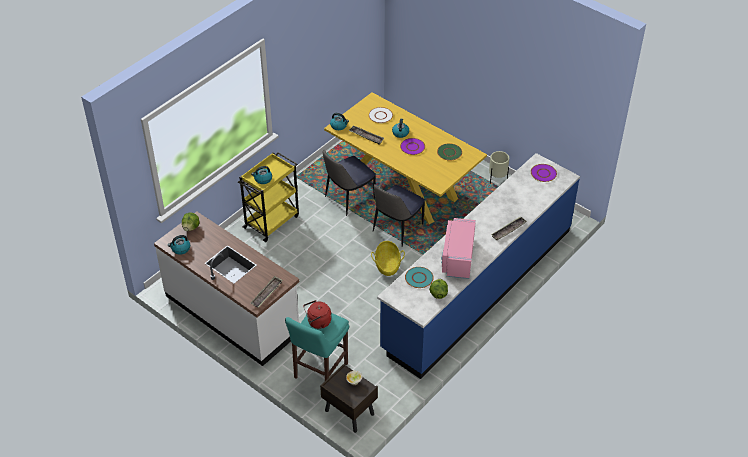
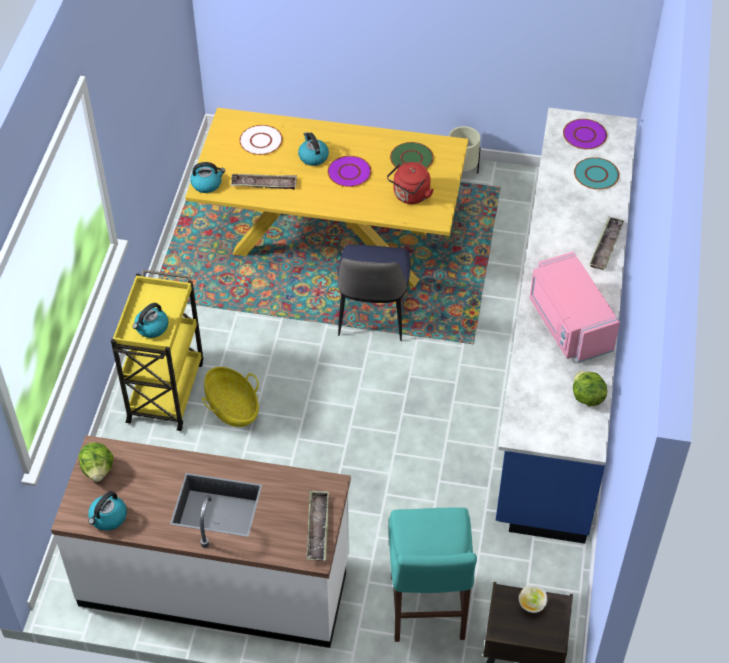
camera: 30 degrees left, 5 degrees up
red kettle [303,300,331,329] -> red kettle moved to [387,162,434,204]
chair [323,149,376,216] -> none
basket [371,241,405,276] -> basket moved to [202,367,259,427]
turquoise plate [405,267,434,288] -> turquoise plate moved to [574,157,619,190]

